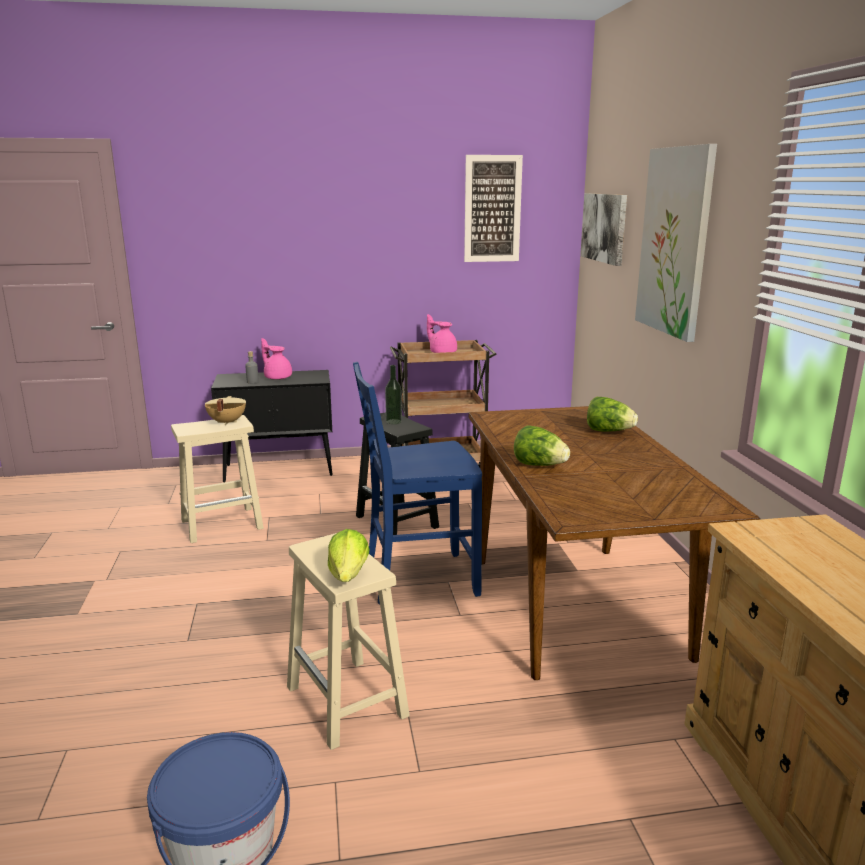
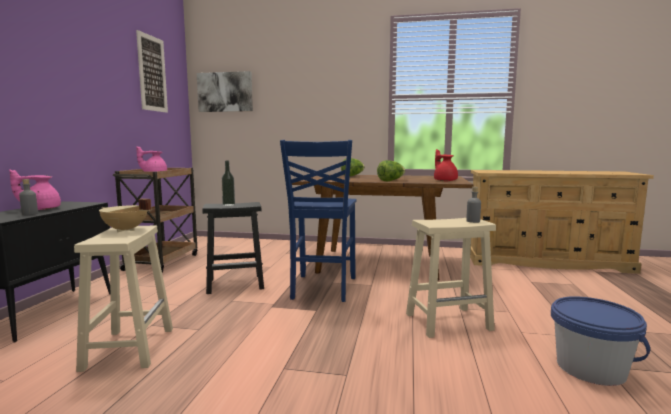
camera: 70 degrees left, 10 degrees down
lettuce [328,529,369,582] -> grey bottle [466,187,481,223]
picture [635,144,717,342] -> none
none -> red teapot [434,149,458,181]

